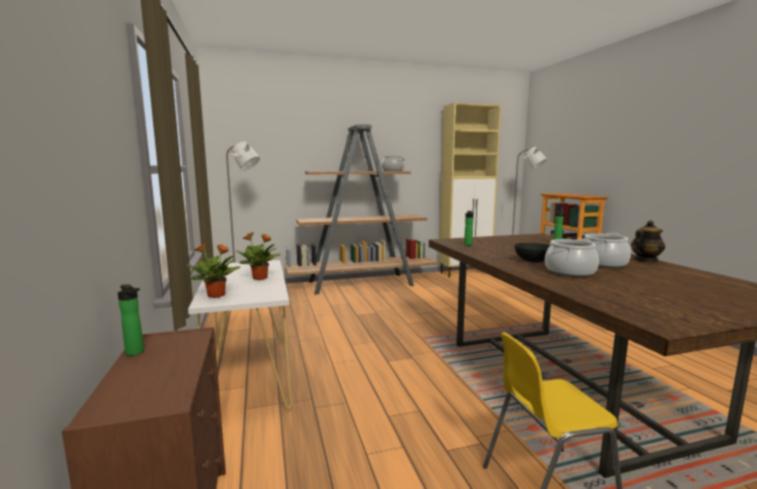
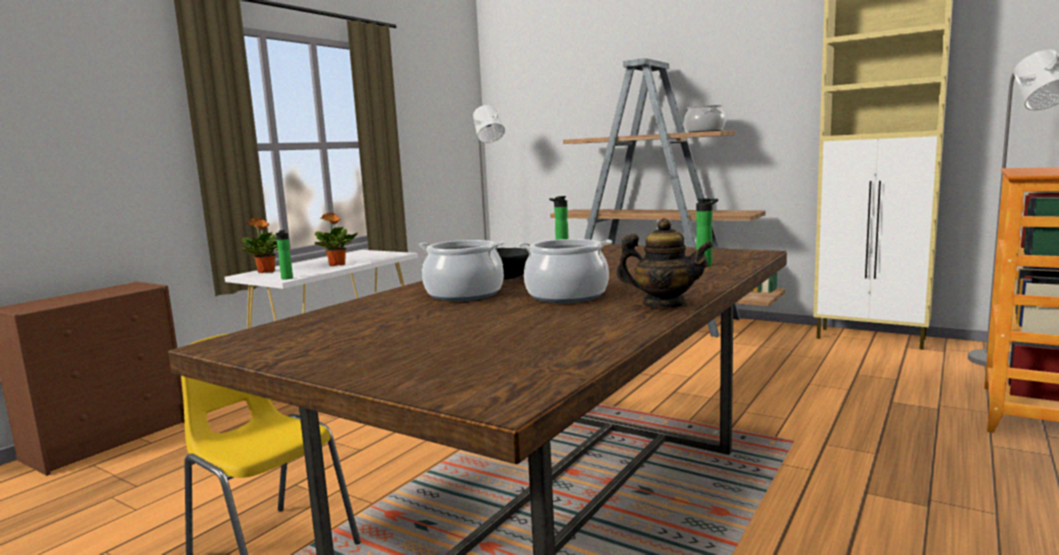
camera: 50 degrees right, 0 degrees up
bottle [118,284,144,356] -> bottle moved to [276,230,293,280]

